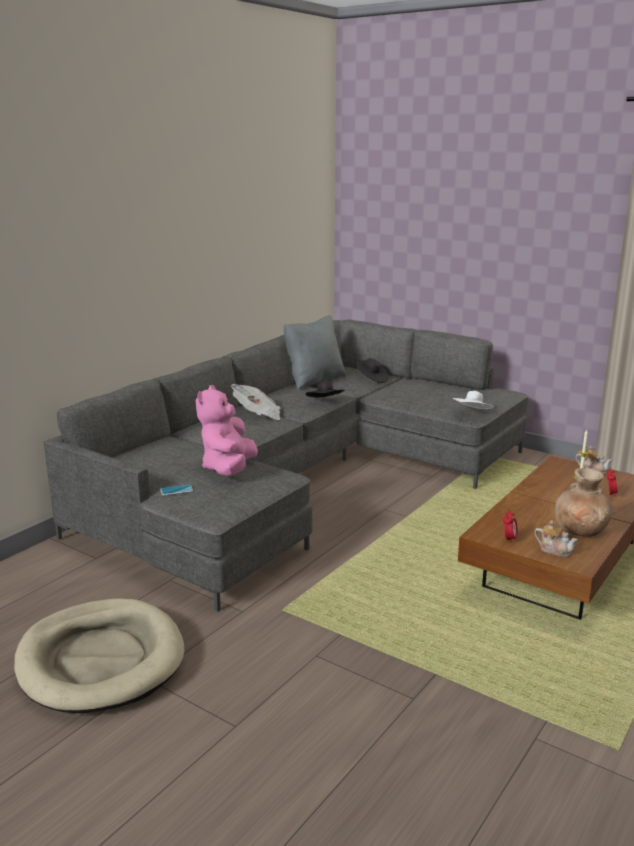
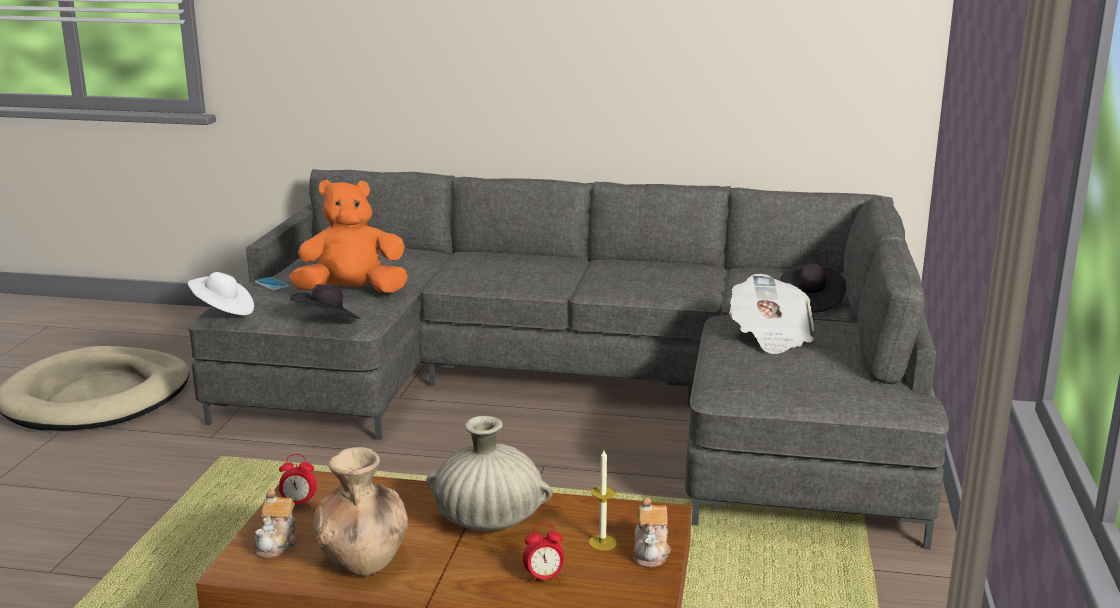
camera: 65 degrees right, 0 degrees up
pink plush toy [196,385,258,476] -> orange plush toy [289,180,408,293]
newspaper [231,384,280,420] -> newspaper moved to [729,274,814,354]
grey pillow [284,315,346,390] -> none
black hat [305,381,344,398] -> black hat moved to [290,284,361,319]
white hat [453,391,494,409] -> white hat moved to [188,272,254,315]
none -> beige vase [426,416,552,531]

